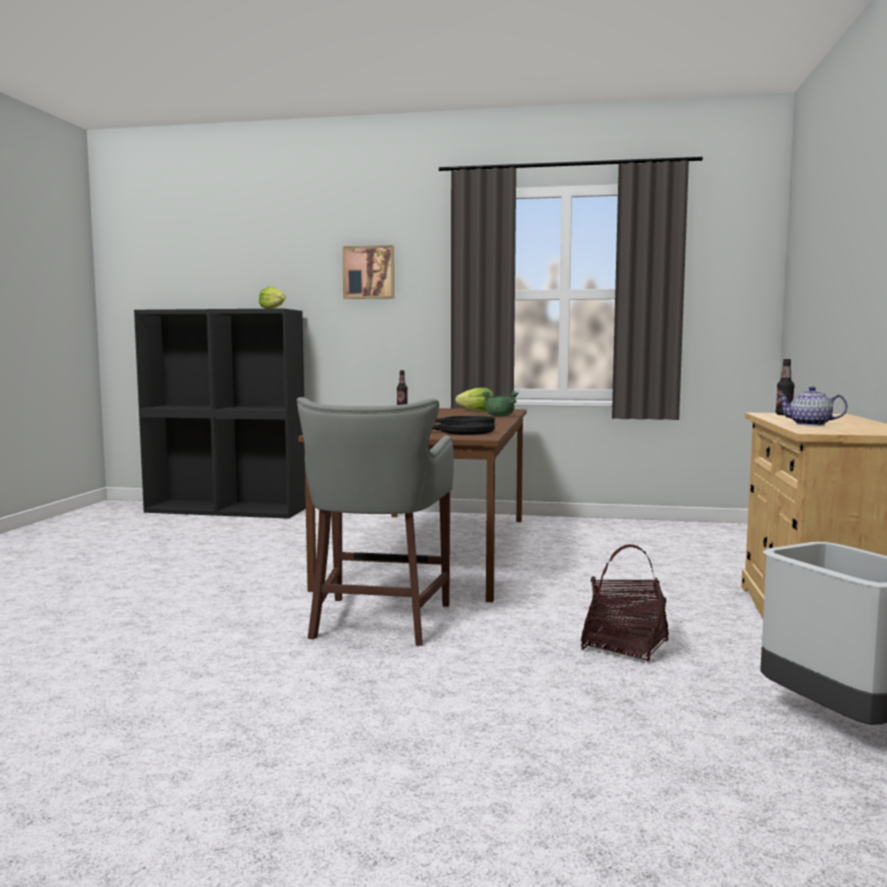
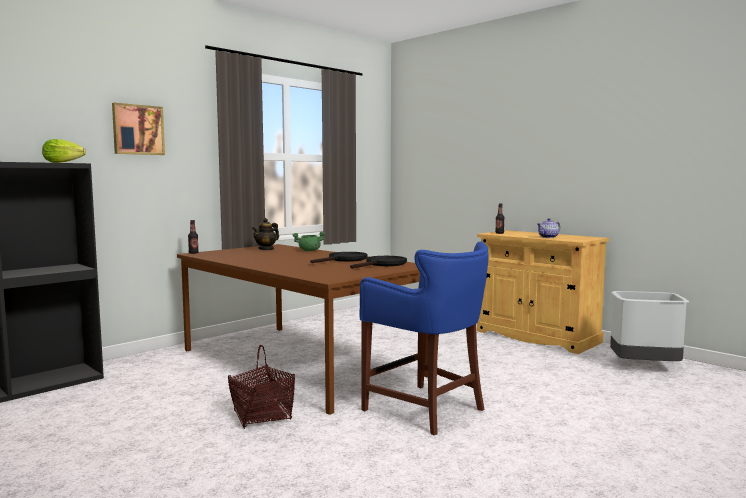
camera: 55 degrees left, 0 degrees up
grey stool [297,397,454,646] -> blue stool [360,241,489,435]
lettuce [455,388,493,411] -> teapot [252,218,279,250]
basket [581,544,669,662] -> basket moved to [228,345,295,429]

